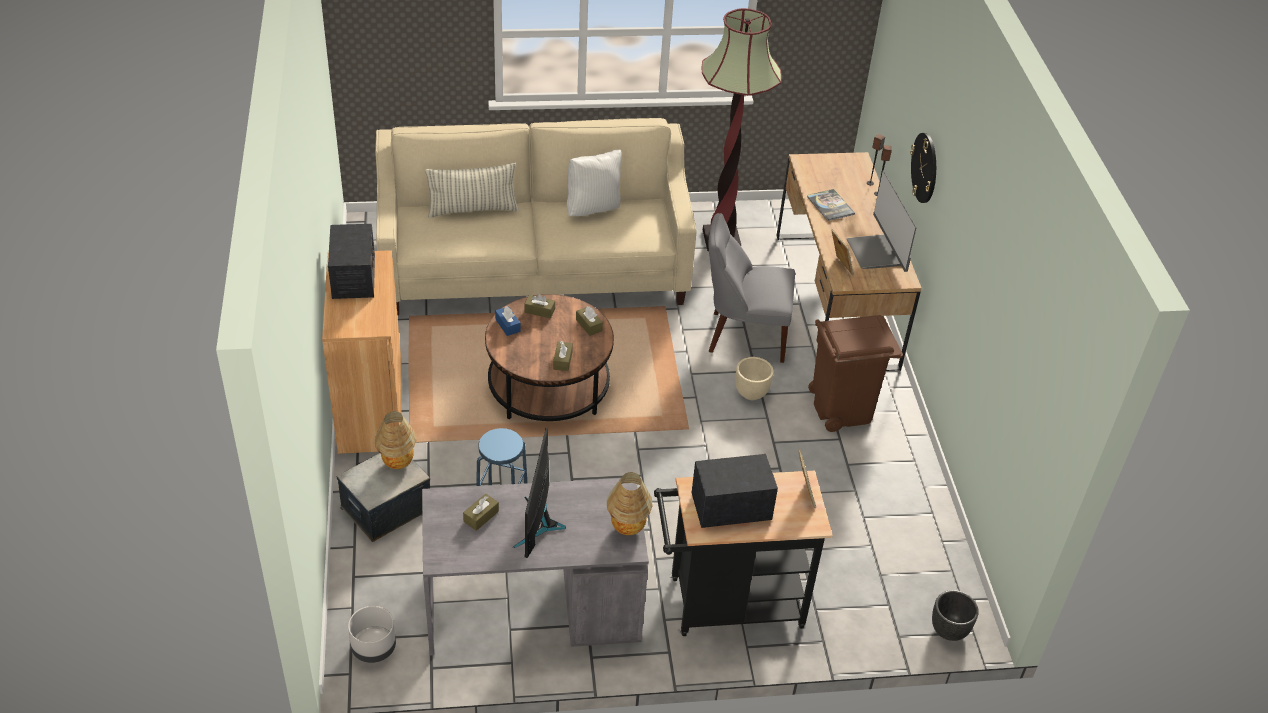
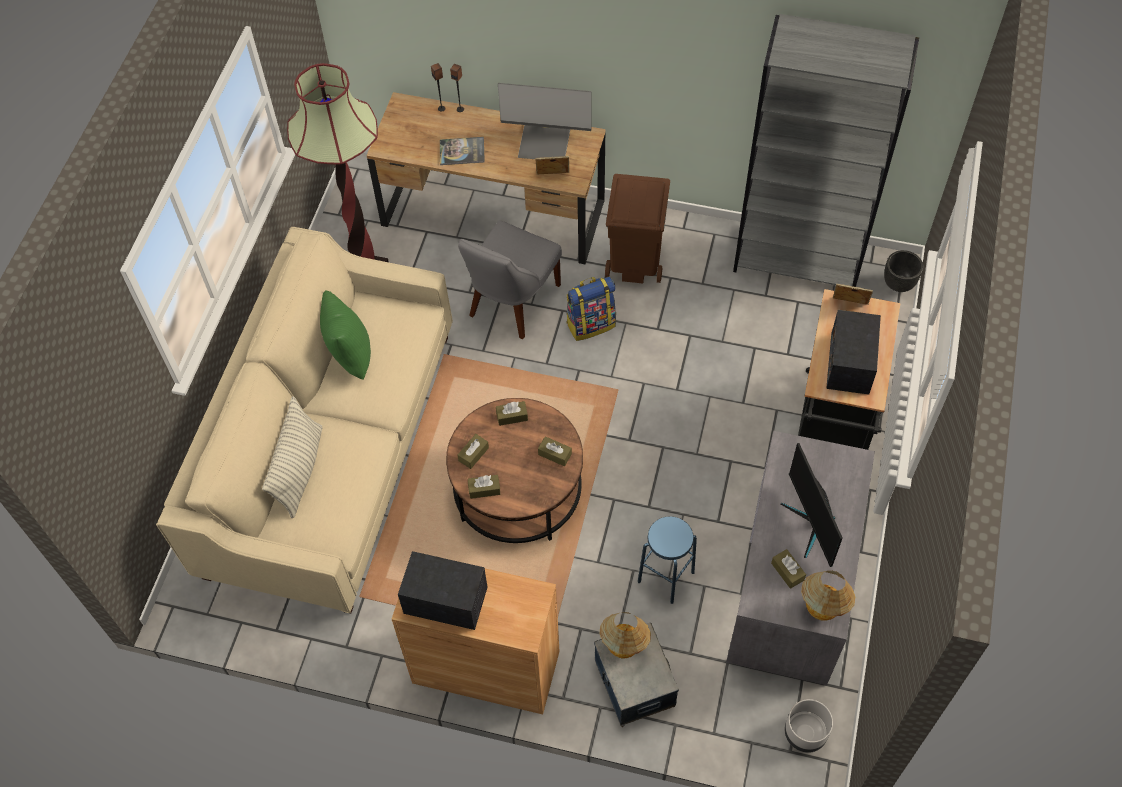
camera: 65 degrees left, 15 degrees up
blue tissue box [495,306,520,336] -> brown tissue box [468,475,500,499]
monitor [513,428,566,558] -> monitor turned 45 degrees clockwise [781,443,843,567]
white pillow [567,149,622,216] -> green pillow [320,290,371,380]
table lamp [607,472,653,535] -> table lamp moved to [801,571,855,621]
beige planter [735,357,774,400] -> backpack [566,277,616,341]
wall clock [910,133,936,203] -> none
none -> grey bookcase [733,14,919,287]

